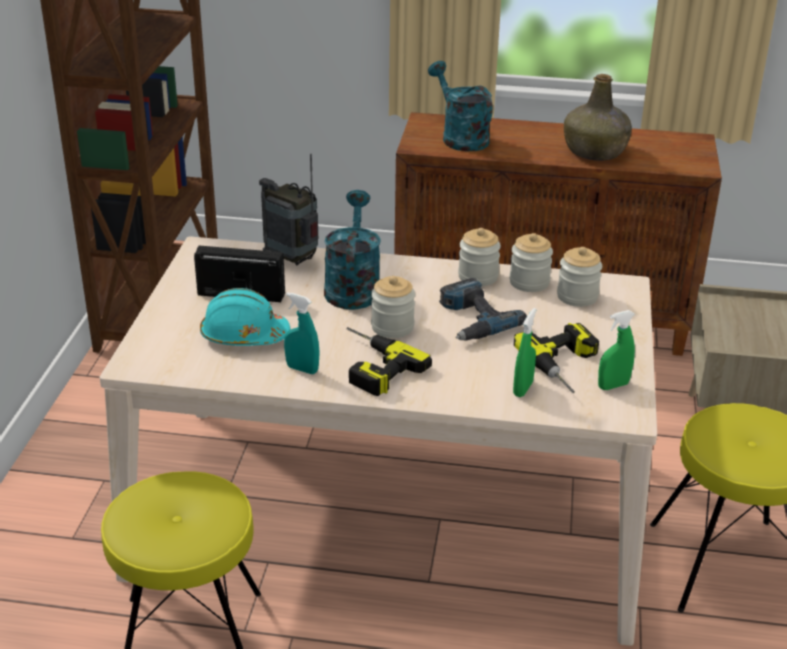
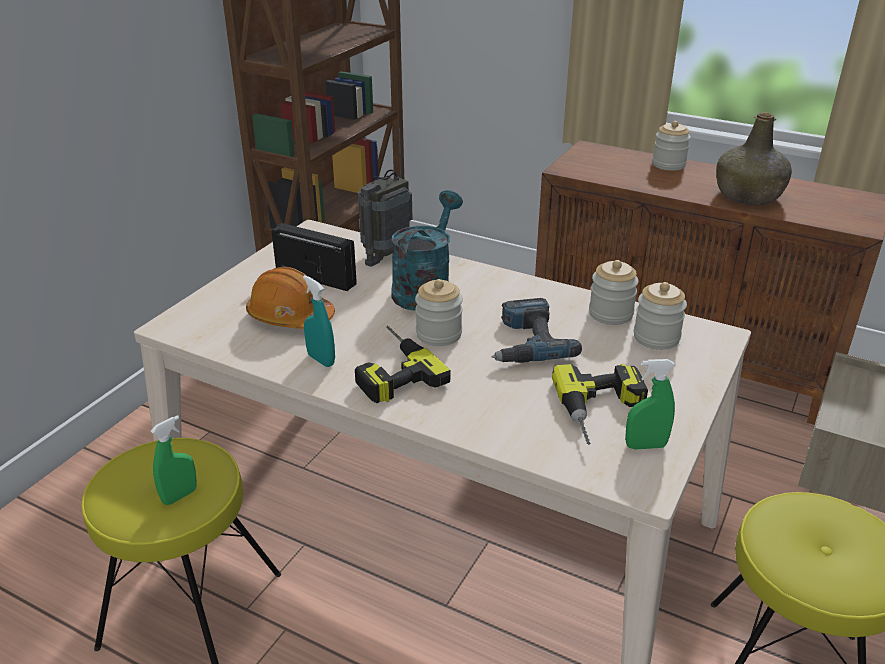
camera: 20 degrees right, 0 degrees up
turquoise hard hat [200,288,291,346] -> orange hard hat [246,267,335,329]
radio [259,154,318,266] -> radio turned 105 degrees counterclockwise [358,129,412,267]
turquoise watering can [428,61,493,151] -> none
jar [458,228,501,286] -> jar moved to [652,121,691,171]
green spray bottle [513,308,536,397] -> green spray bottle moved to [151,415,197,505]

